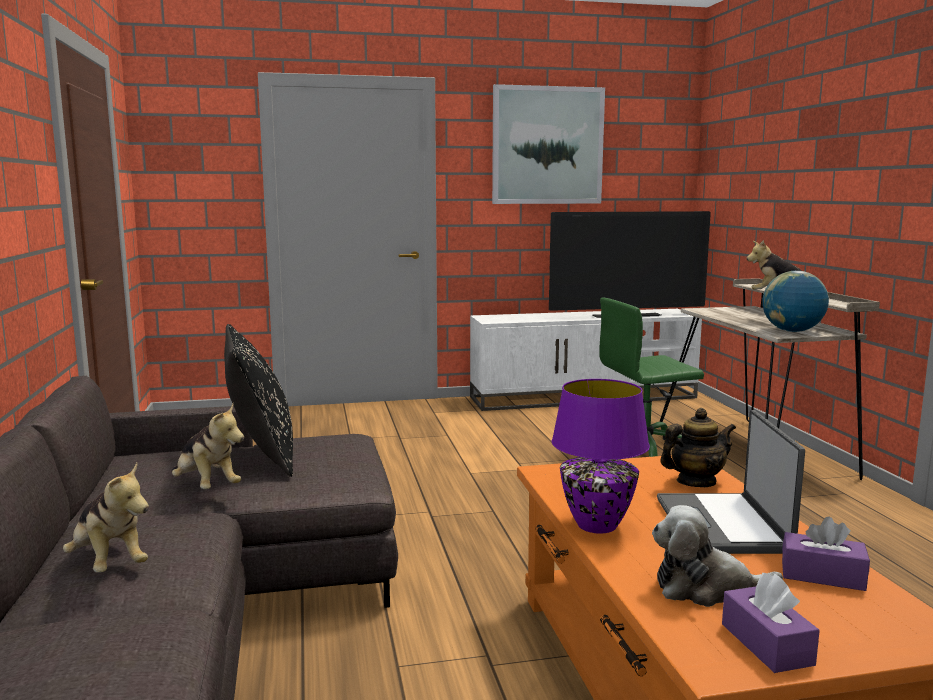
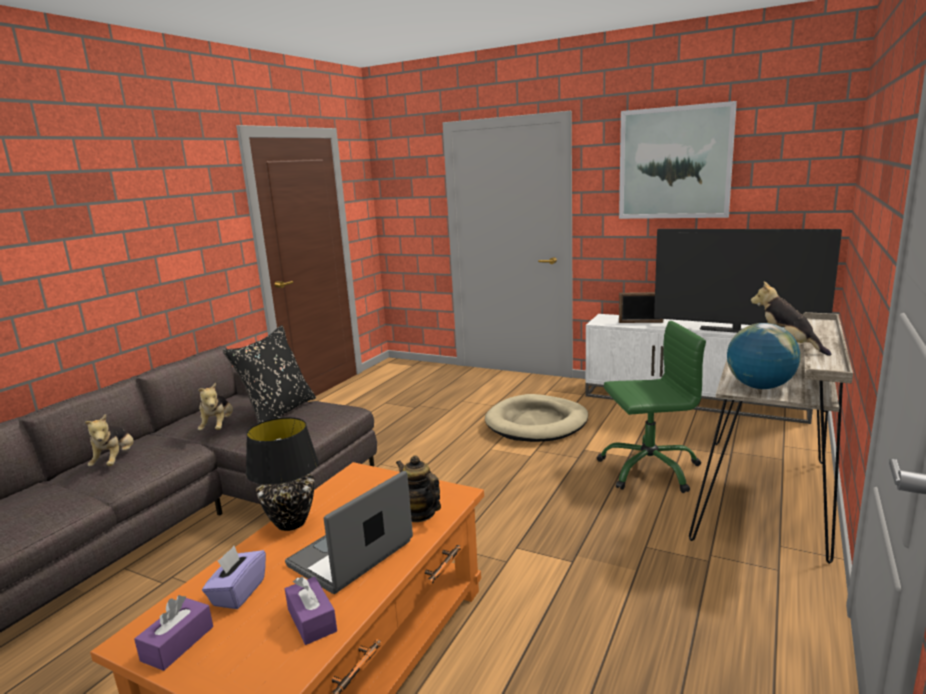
camera: 40 degrees right, 5 degrees up
purple table lamp [551,379,650,534] -> black table lamp [246,417,319,531]
green office chair [600,297,704,457] -> green office chair turned 150 degrees clockwise [597,321,706,493]
plush toy [652,505,783,607] -> purple tissue box [202,546,266,609]
teapot [660,408,736,487] -> teapot turned 150 degrees counterclockwise [396,455,441,522]
none -> beige dog bed [485,394,588,442]
none -> picture frame [619,292,663,323]

